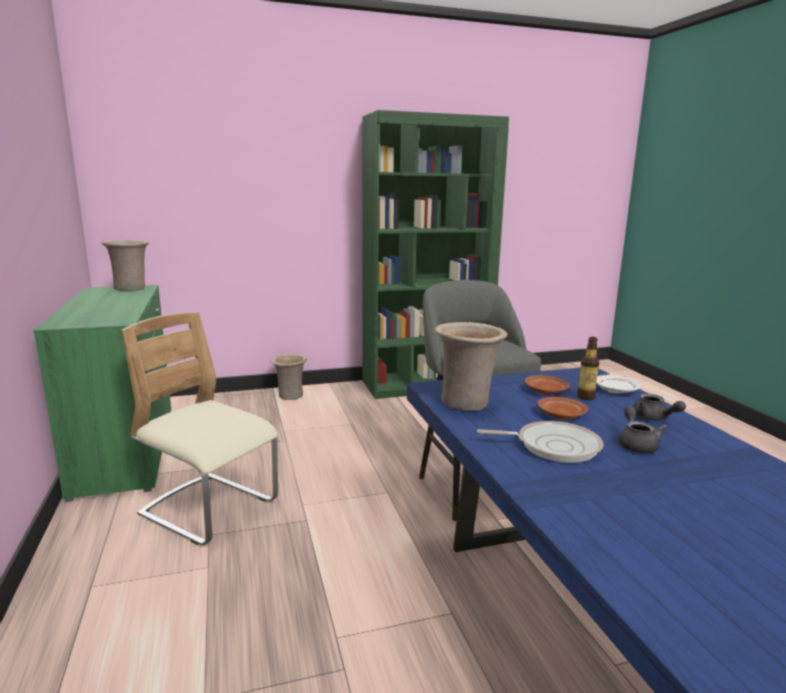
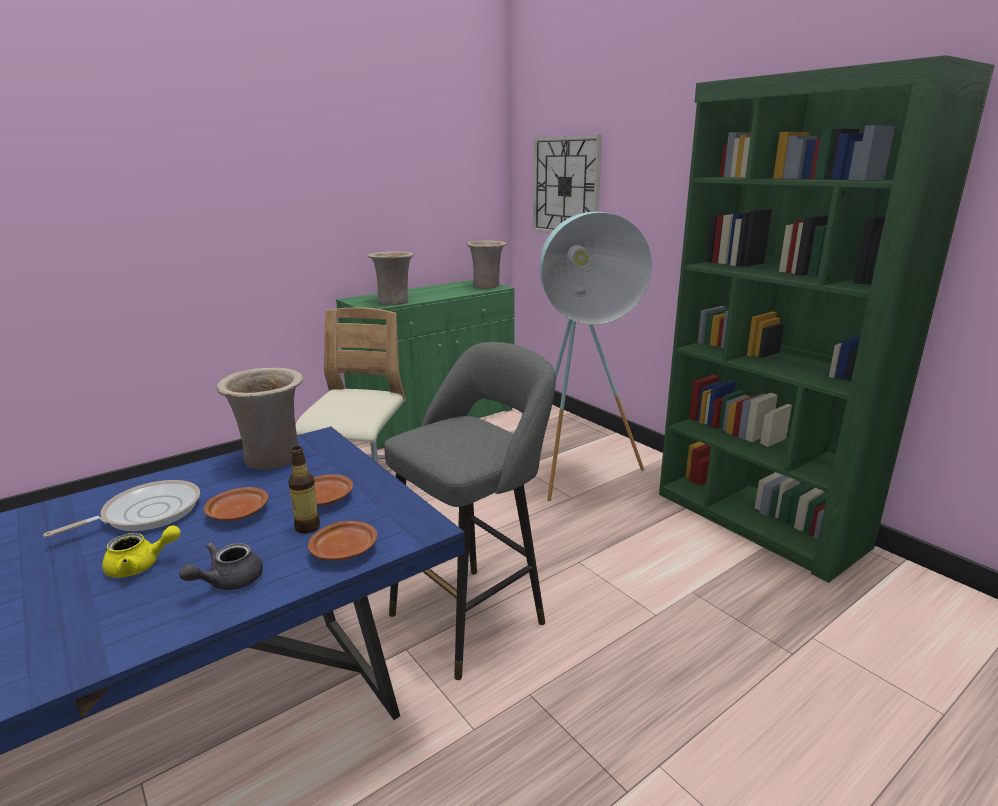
camera: 70 degrees right, 5 degrees up
beige vase [271,354,307,400] -> beige vase moved to [368,251,414,305]
frying pan [477,421,604,463] -> frying pan turned 120 degrees counterclockwise [43,480,200,537]
white plate [597,374,640,393] -> brown plate [308,521,377,560]
grey teapot [618,406,667,453] -> yellow teapot [102,525,181,578]
none -> wall clock [533,135,602,233]
none -> turquoise floor lamp [540,212,652,501]

